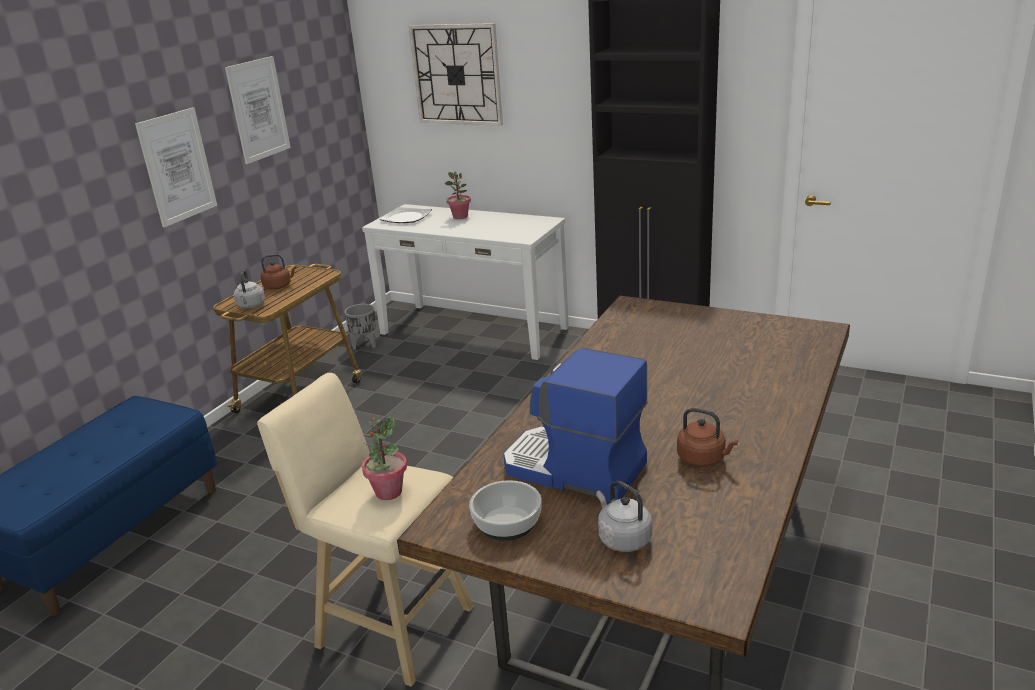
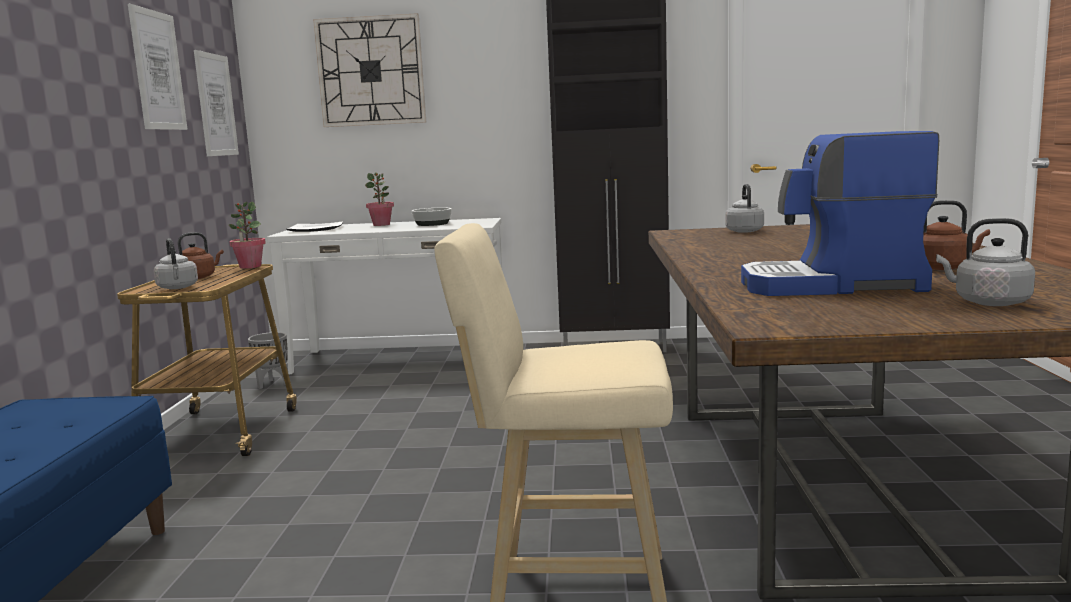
camera: 25 degrees left, 15 degrees down
picture [135,108,217,227] -> picture moved to [194,50,239,156]
potted plant [362,417,407,500] -> potted plant moved to [229,202,266,269]
bowl [469,480,542,541] -> bowl moved to [412,208,452,226]
none -> grey kettle [726,184,764,233]

